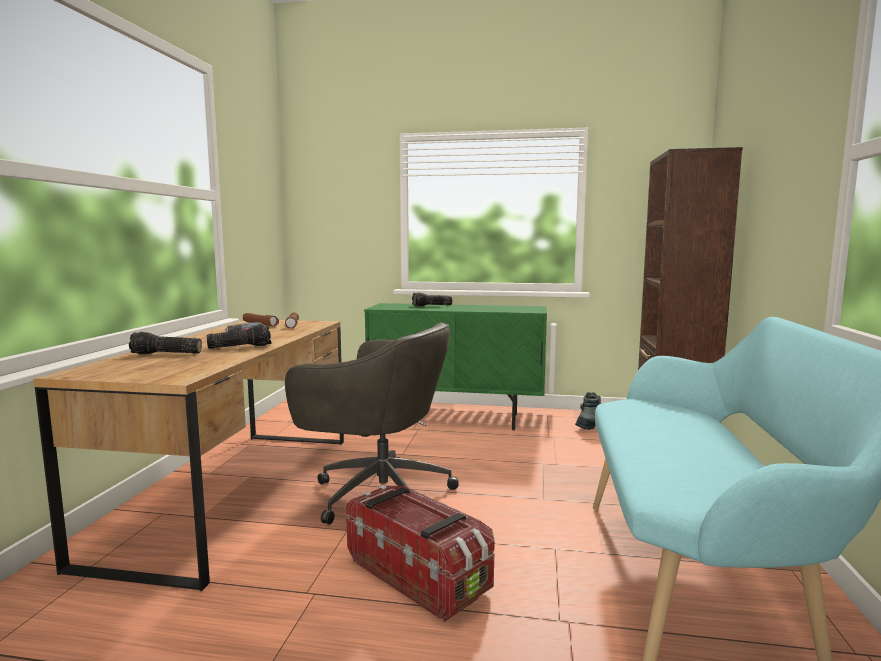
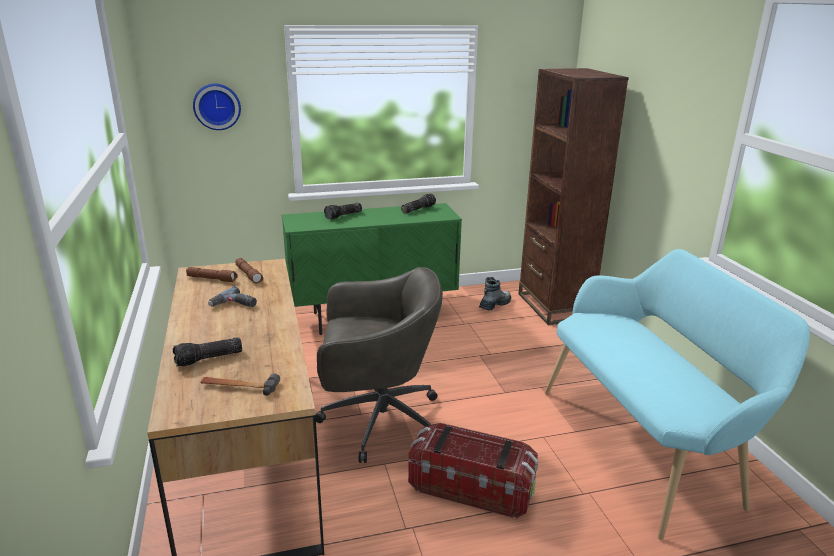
camera: 25 degrees left, 15 degrees up
flashlight [206,325,272,349] -> flashlight moved to [401,194,436,213]
none -> wall clock [193,84,241,130]
none -> hammer [200,373,280,396]

